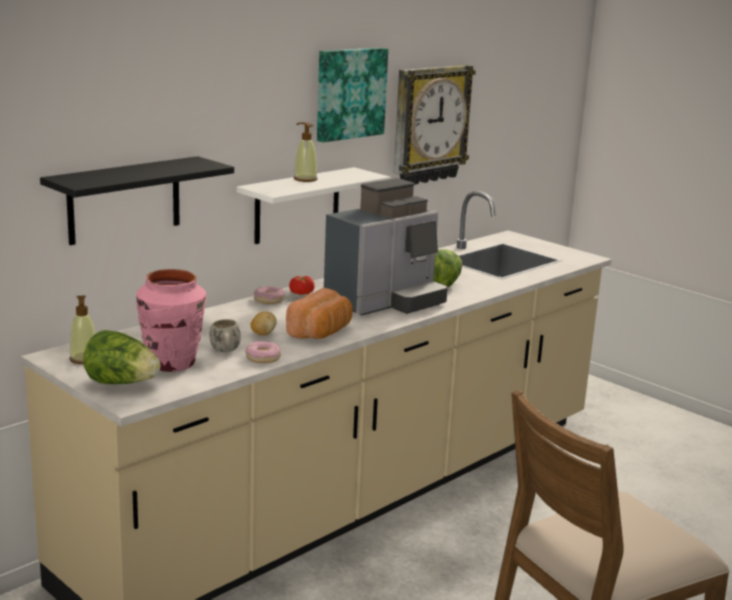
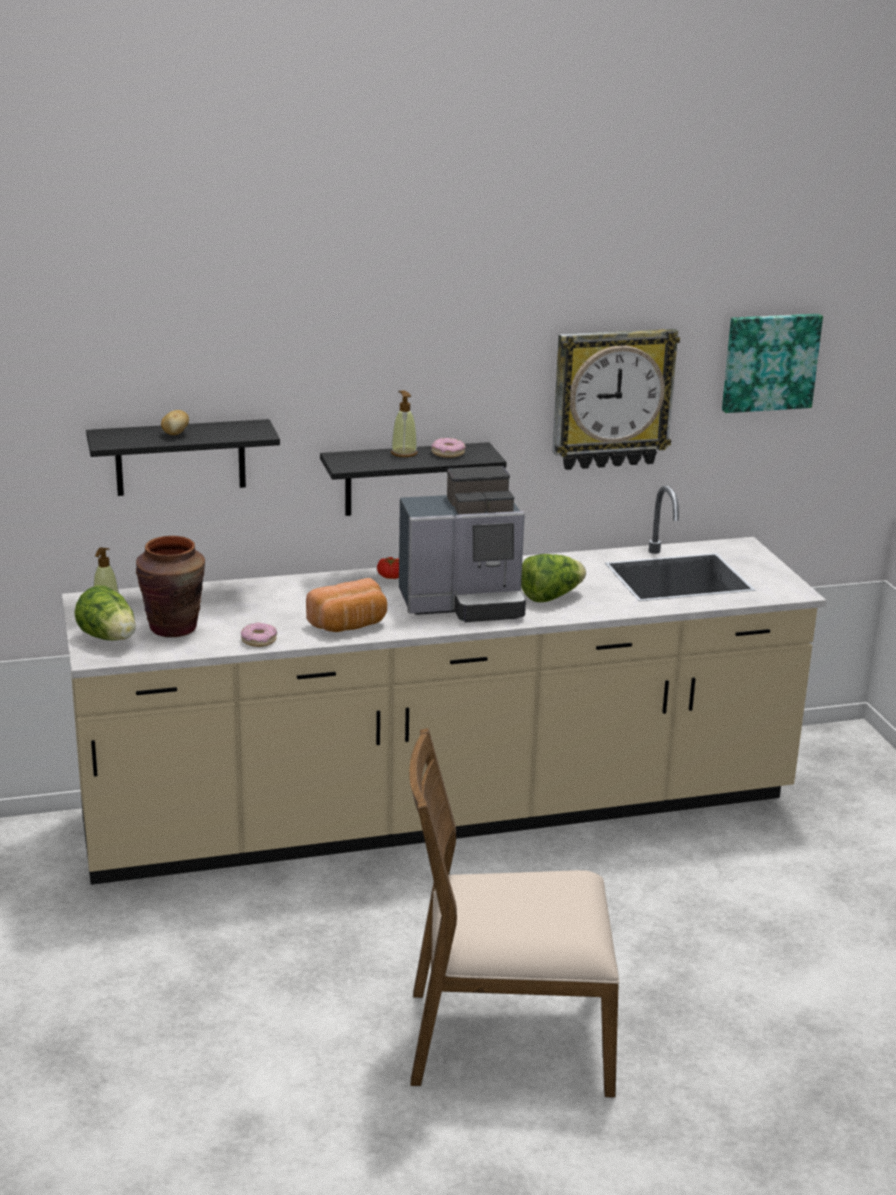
camera: 30 degrees right, 5 degrees up
pink vase [136,269,206,372] -> brown vase [136,536,205,637]
white mug [210,319,241,352] -> none
white shelf [237,167,391,244] -> black shelf [320,442,507,516]
potato [250,311,277,336] -> potato moved to [161,410,189,435]
donut [254,286,285,304] -> donut moved to [431,438,466,458]
picture [317,48,388,142] -> picture moved to [722,314,823,413]

